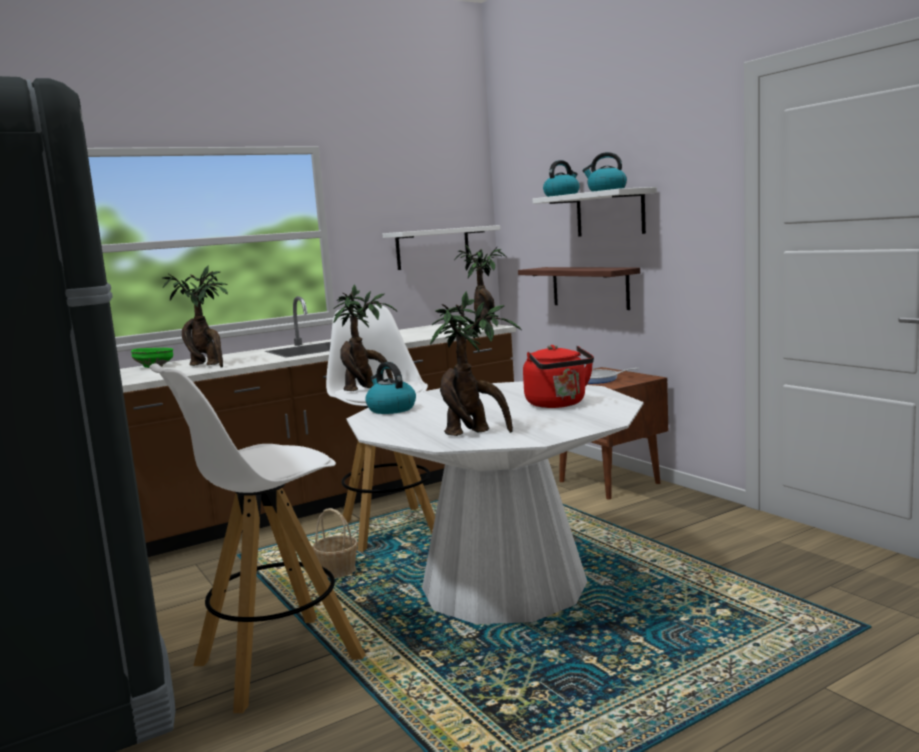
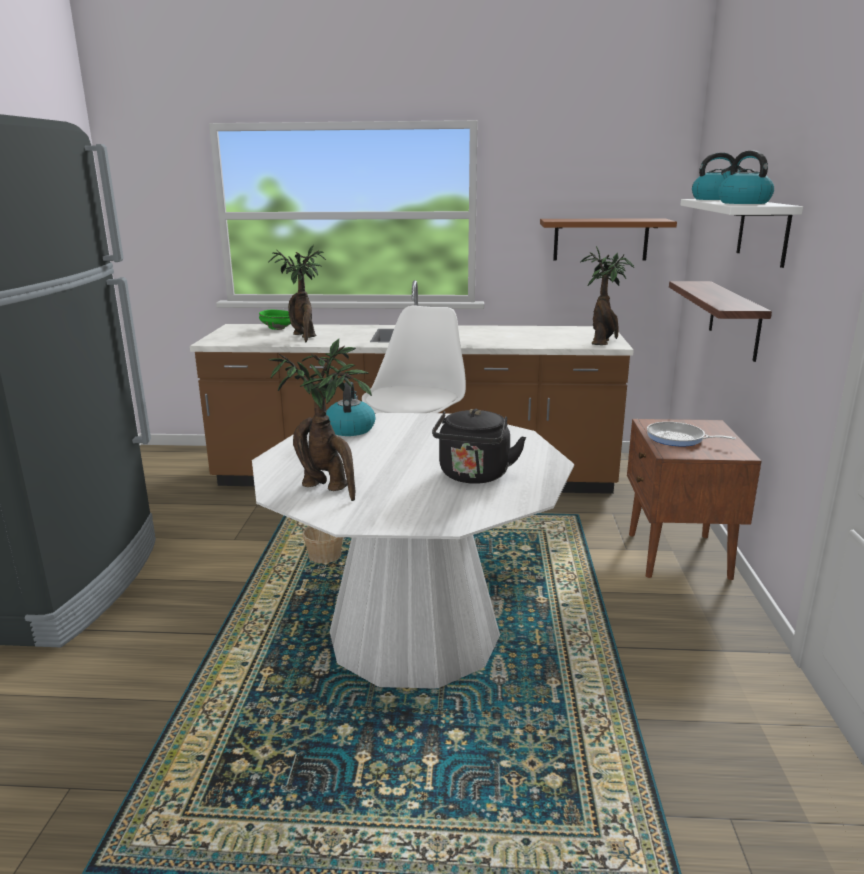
camera: 35 degrees right, 10 degrees up
white stool [149,363,366,713] -> none
potted plant [333,284,397,391] -> none
white shelf [383,225,500,270] -> brown shelf [540,218,677,260]
red kettle [523,345,594,408] -> black kettle [432,409,526,484]

